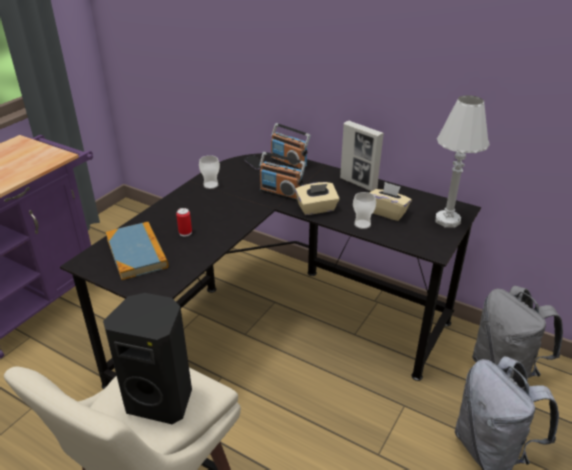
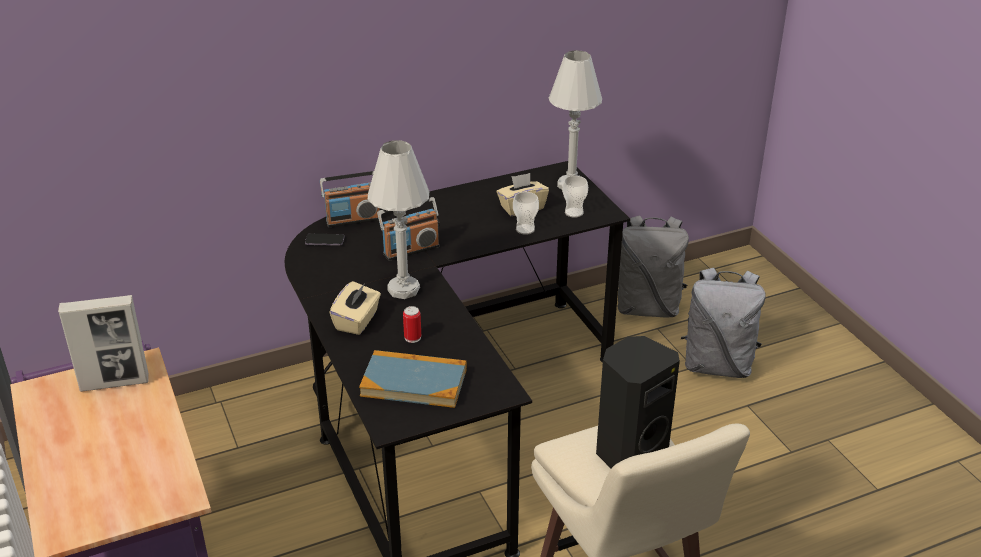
camera: 55 degrees left, 0 degrees up
cup [199,155,220,189] -> cup moved to [562,176,588,218]
beige tissue box [295,182,340,215] -> beige tissue box moved to [330,281,381,335]
picture frame [340,121,384,191] -> picture frame moved to [58,295,149,392]
none -> white table lamp [368,140,429,299]

